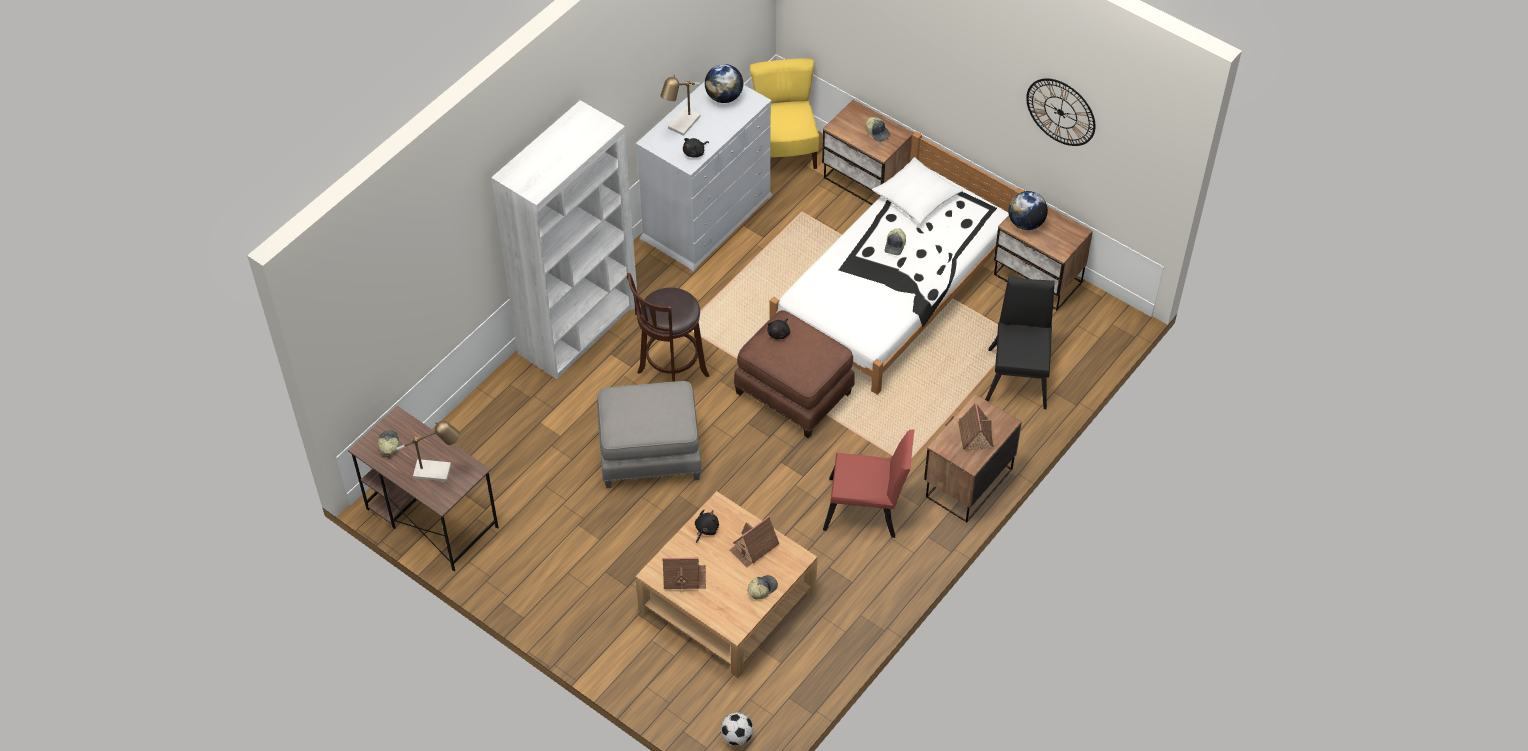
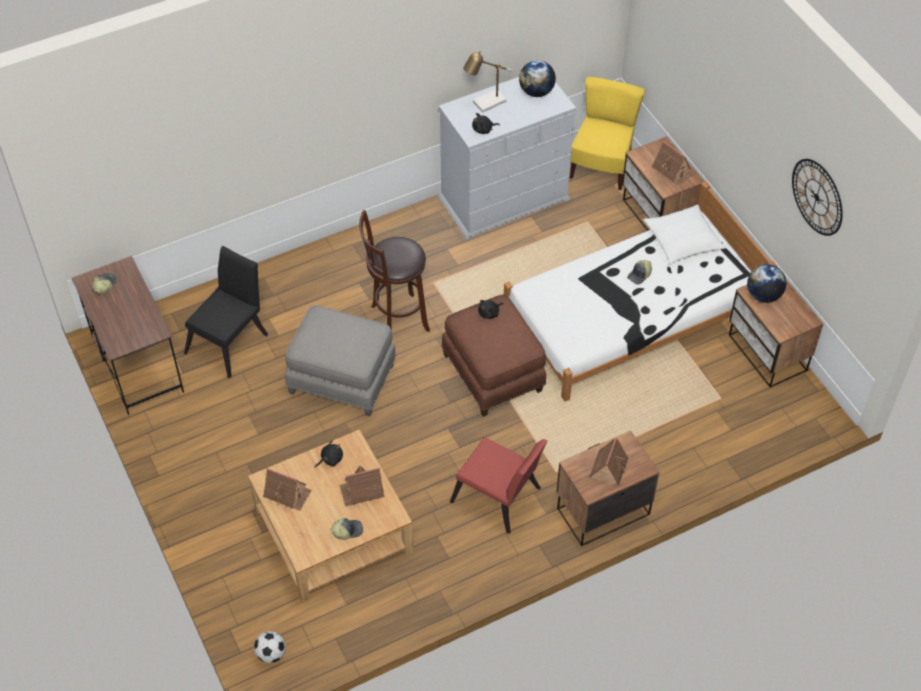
camera: 25 degrees right, 0 degrees up
table lamp [396,421,460,482] -> none
white bookcase [491,100,637,379] -> none
cap [865,117,890,142] -> toy house [652,141,693,186]
black chair [985,276,1055,409] -> black chair moved to [184,246,269,378]

